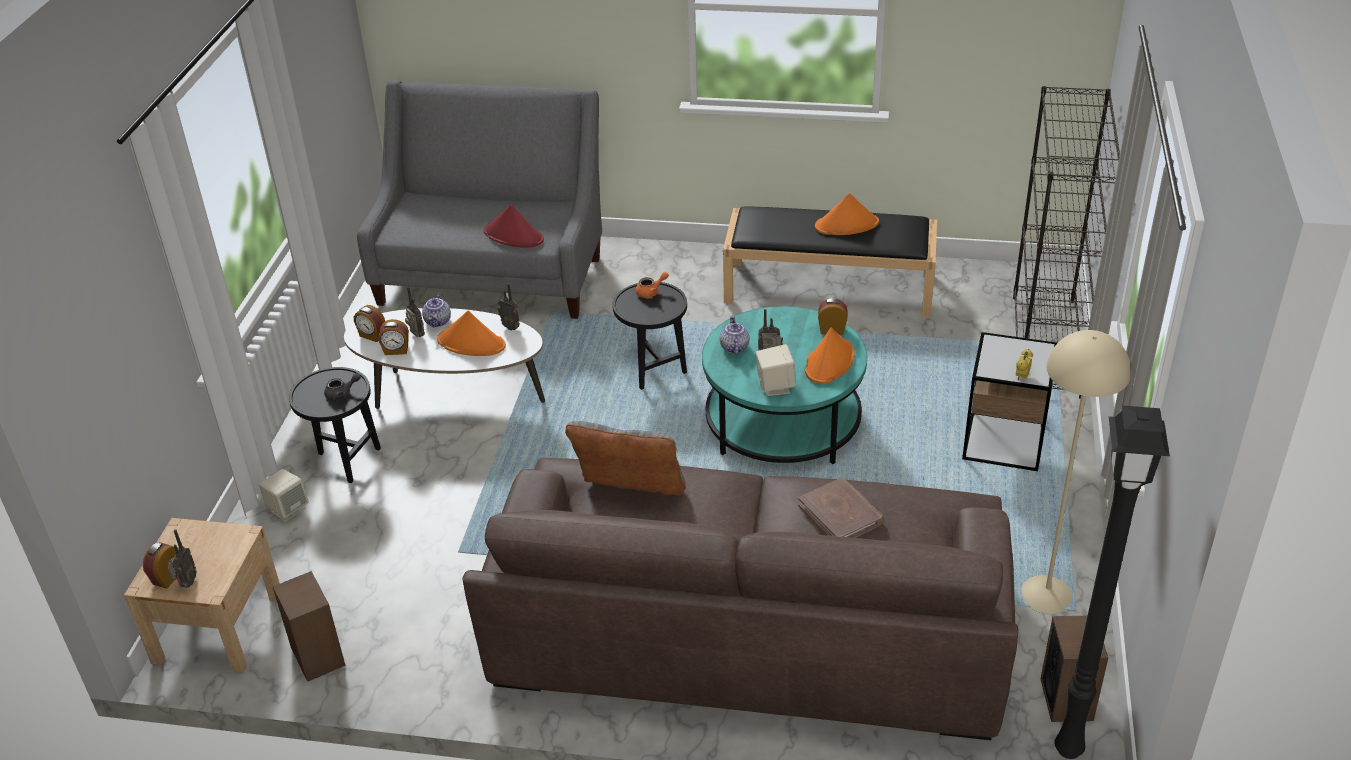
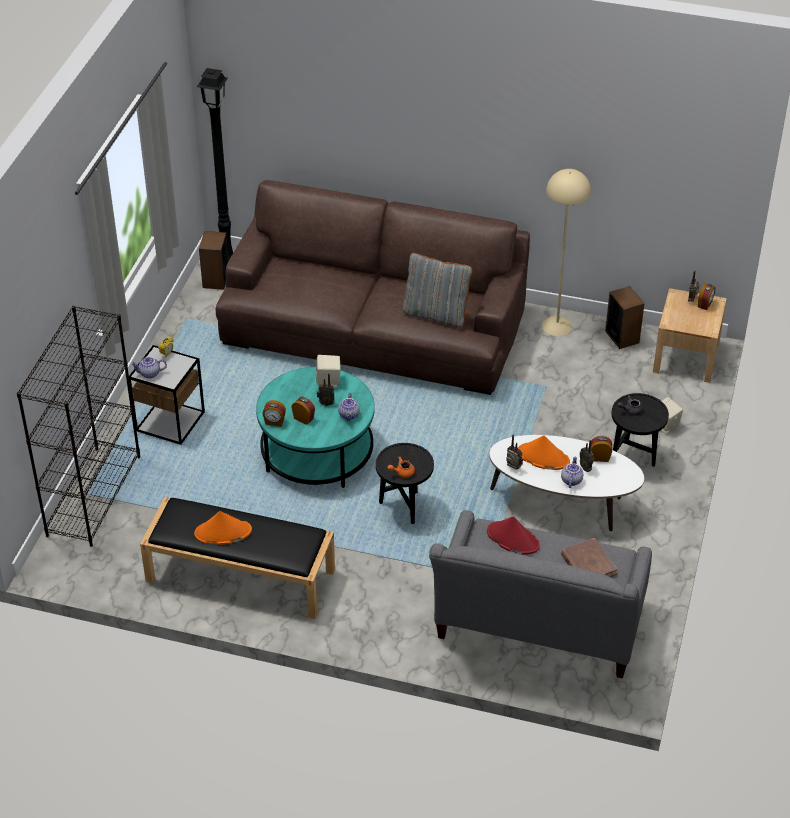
camera: 175 degrees left, 5 degrees up
alarm clock [354,305,385,342] -> alarm clock moved to [292,397,315,425]
brown book [798,477,884,538] -> brown book moved to [561,538,617,577]
orange hat [805,328,855,384] -> none
beige floor lamp [1022,330,1130,614] -> beige floor lamp moved to [542,169,591,336]
none -> teapot [131,357,167,378]

